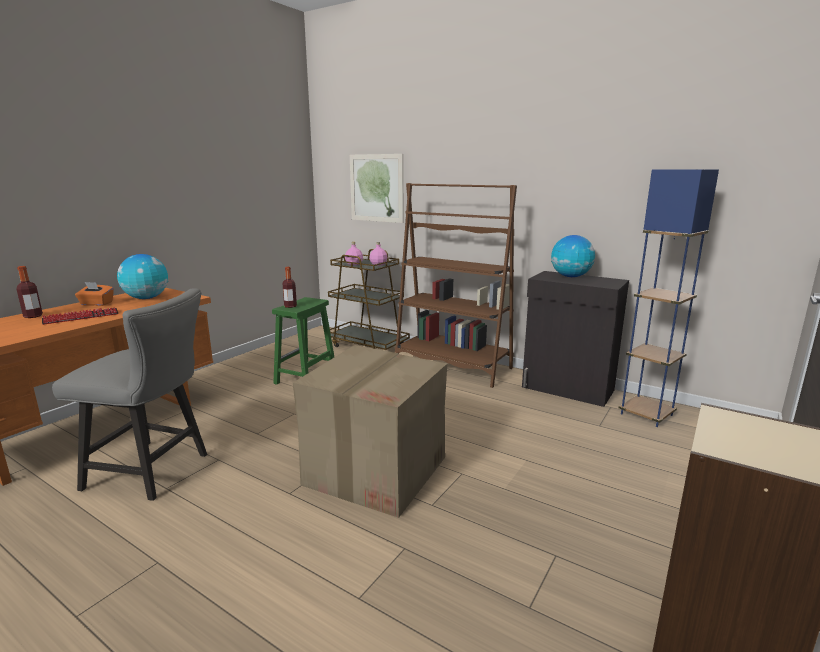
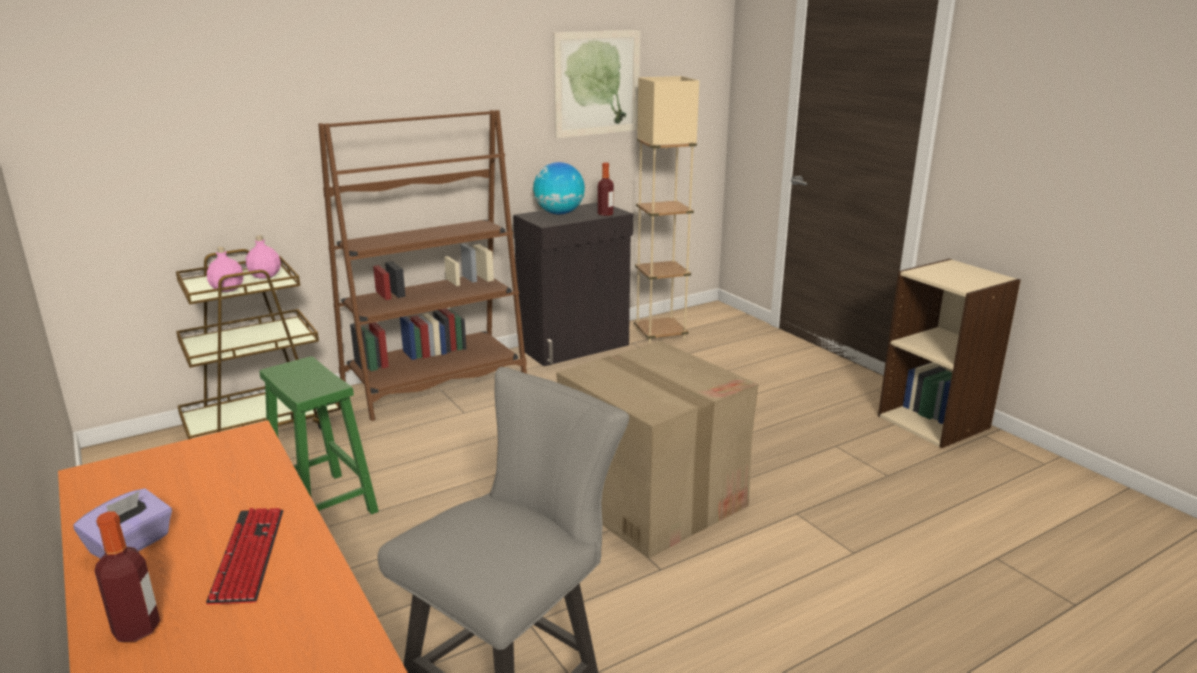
camera: 65 degrees left, 5 degrees up
orange tissue box [75,282,114,306] -> purple tissue box [73,488,172,559]
globe [117,254,168,299] -> none
bottle [283,267,297,308] -> bottle moved to [598,162,614,216]
picture [350,154,403,223] -> picture moved to [553,30,640,138]
blue floor lamp [619,170,719,427] -> beige floor lamp [634,76,699,344]

